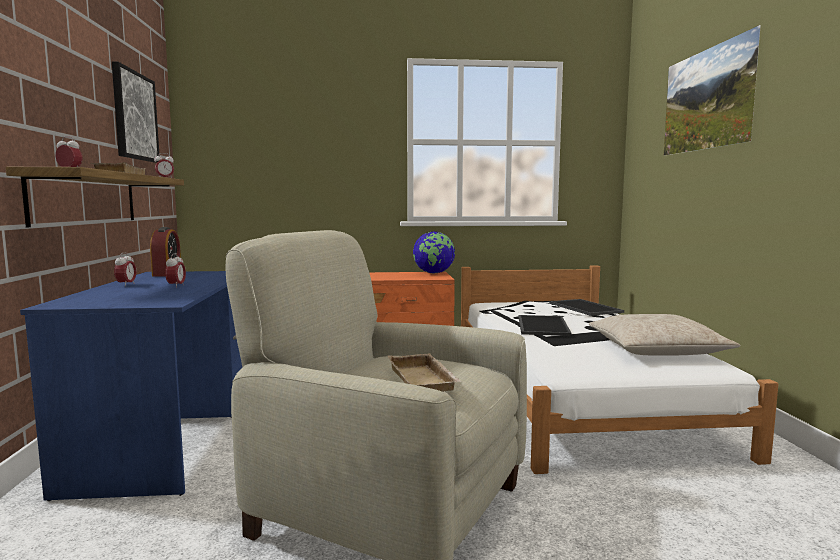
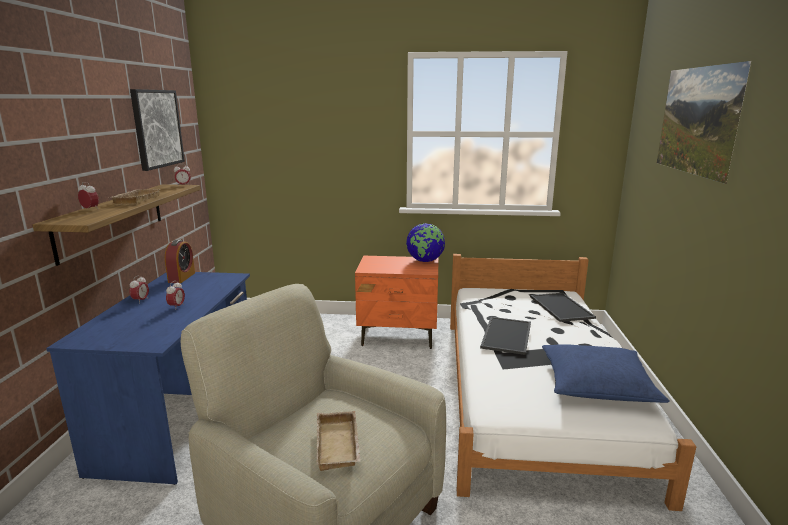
camera: 10 degrees right, 10 degrees up
beige pillow [589,314,740,356] -> blue pillow [542,344,670,403]

